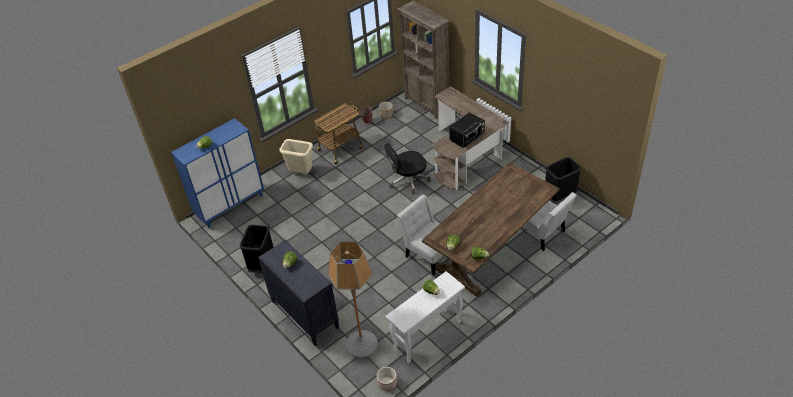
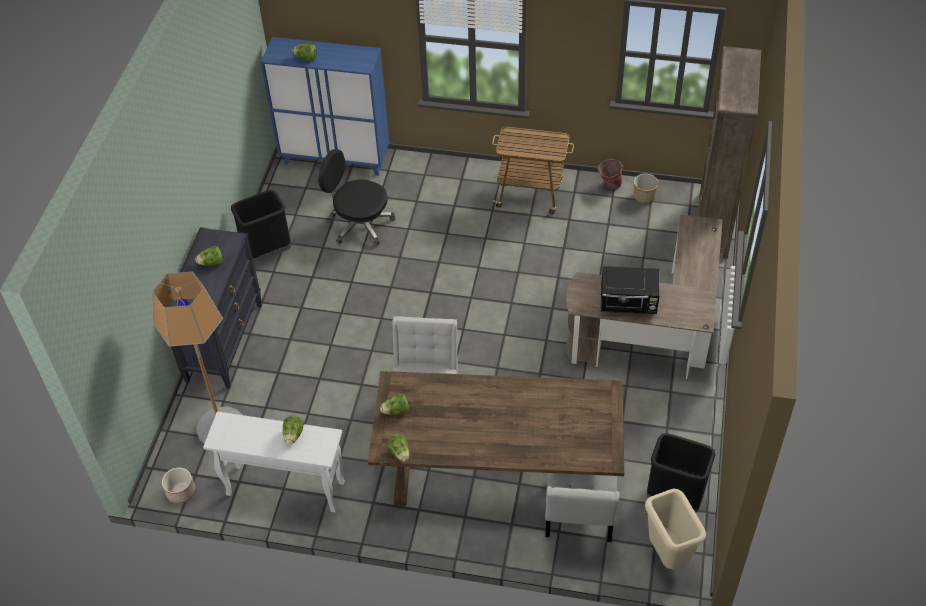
camera: 50 degrees right, 5 degrees up
beige trash can [279,139,313,174] -> beige trash can moved to [645,489,706,569]
black office chair [384,143,431,195] -> black office chair moved to [318,149,395,246]

